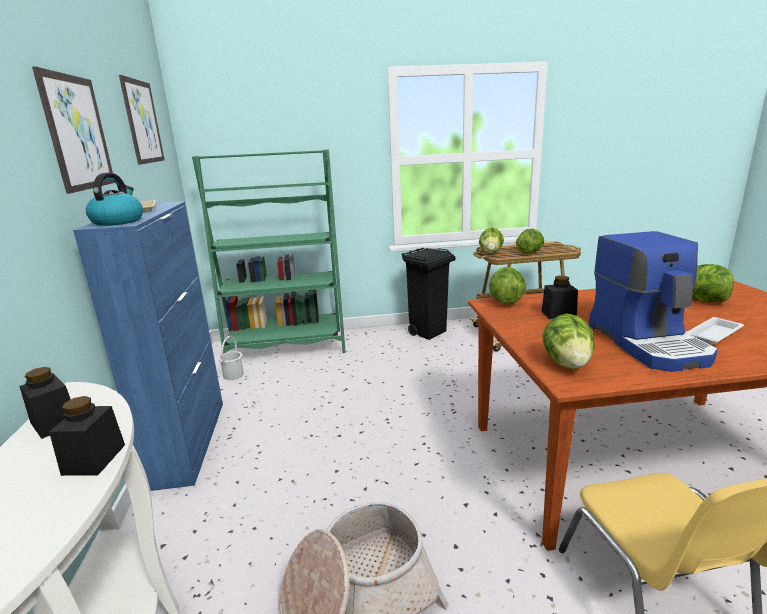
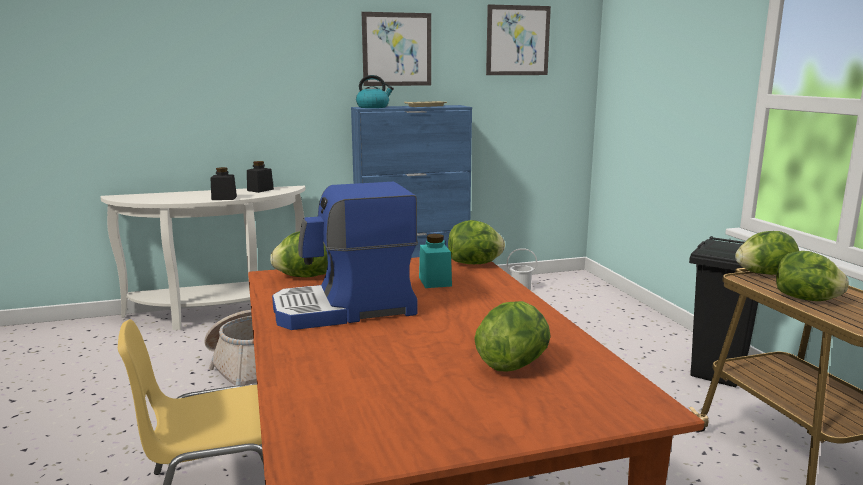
camera: 80 degrees right, 5 degrees down
green bookcase [192,149,346,354] -> none
black jar [542,276,578,319] -> turquoise jar [419,234,452,288]
white tray [687,317,744,345] -> none

